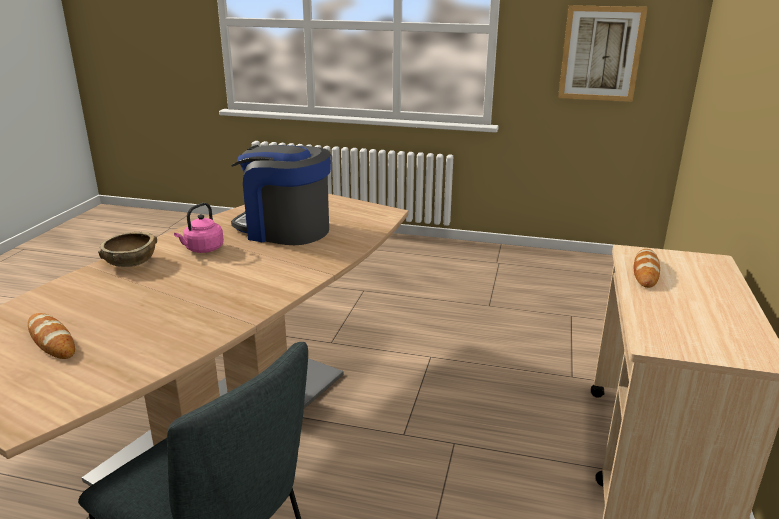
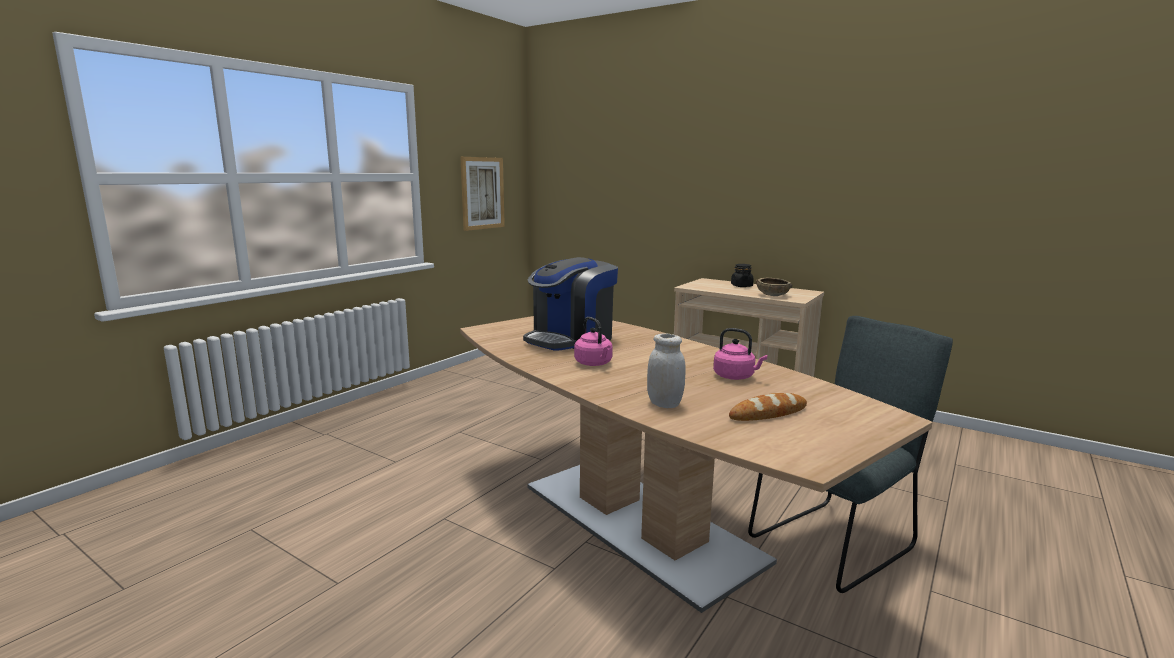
camera: 70 degrees left, 10 degrees down
brown bowl [98,232,157,267] -> brown bowl moved to [756,278,792,296]
bread [634,249,660,288] -> none
none -> white jar [647,334,686,408]
none -> pink kettle [713,328,767,380]
none -> black jar [731,264,754,287]

